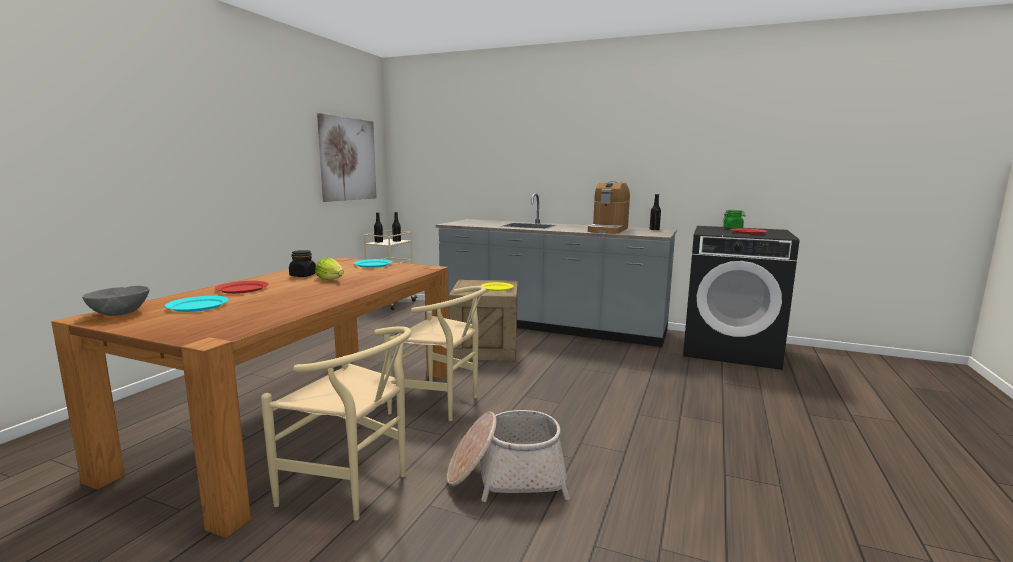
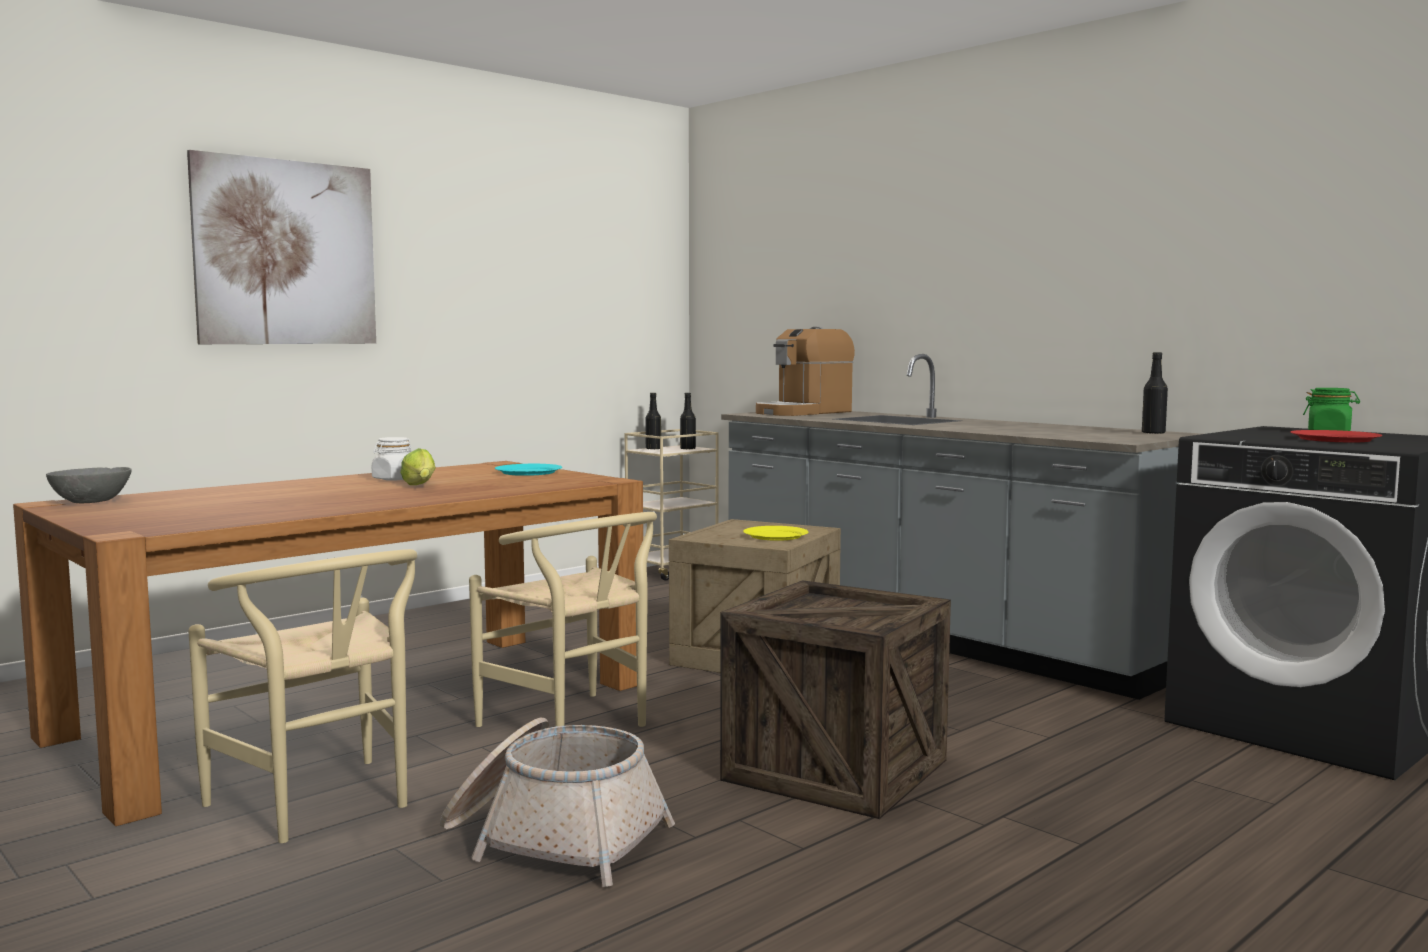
camera: 25 degrees right, 5 degrees down
turquoise plate [165,296,229,312] -> none
red plate [215,281,268,294] -> none
black jar [289,250,316,277] -> white jar [372,437,411,481]
picture [317,113,377,202] -> picture moved to [187,150,376,344]
coffee machine [588,181,630,234] -> coffee machine moved to [756,327,855,416]
none -> crate [720,580,951,819]

